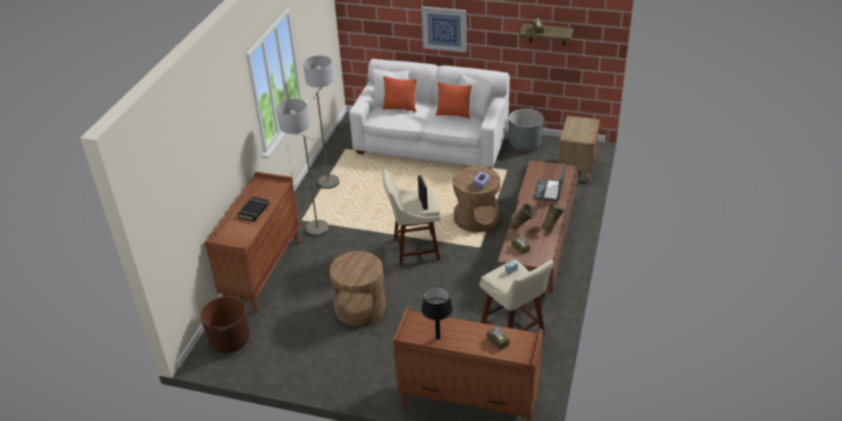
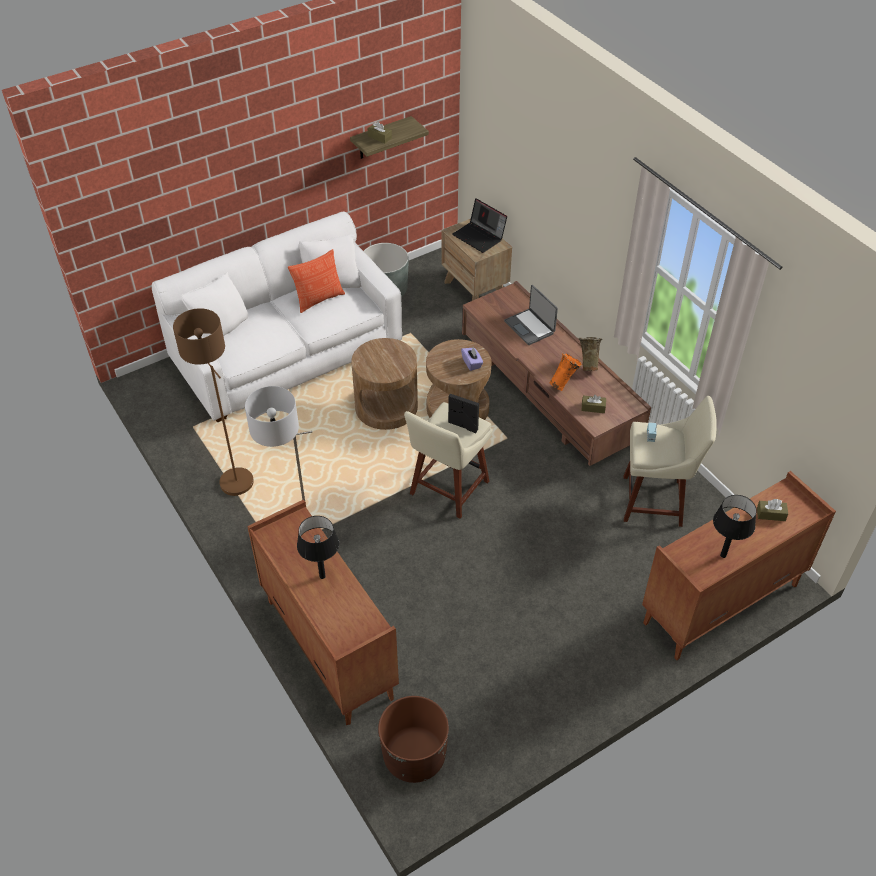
camera: 50 degrees left, 10 degrees up
black book [238,197,269,221] -> black table lamp [297,516,339,579]
grey floor lamp [303,56,339,189] -> brown floor lamp [173,308,254,496]
brown side table [329,251,386,327] -> brown side table moved to [351,338,418,430]
orange pillow [383,76,417,112] -> none
picture [422,6,467,53] -> none
beige vase [510,203,537,229] -> orange vase [549,353,582,391]
none -> laptop [452,198,507,253]

